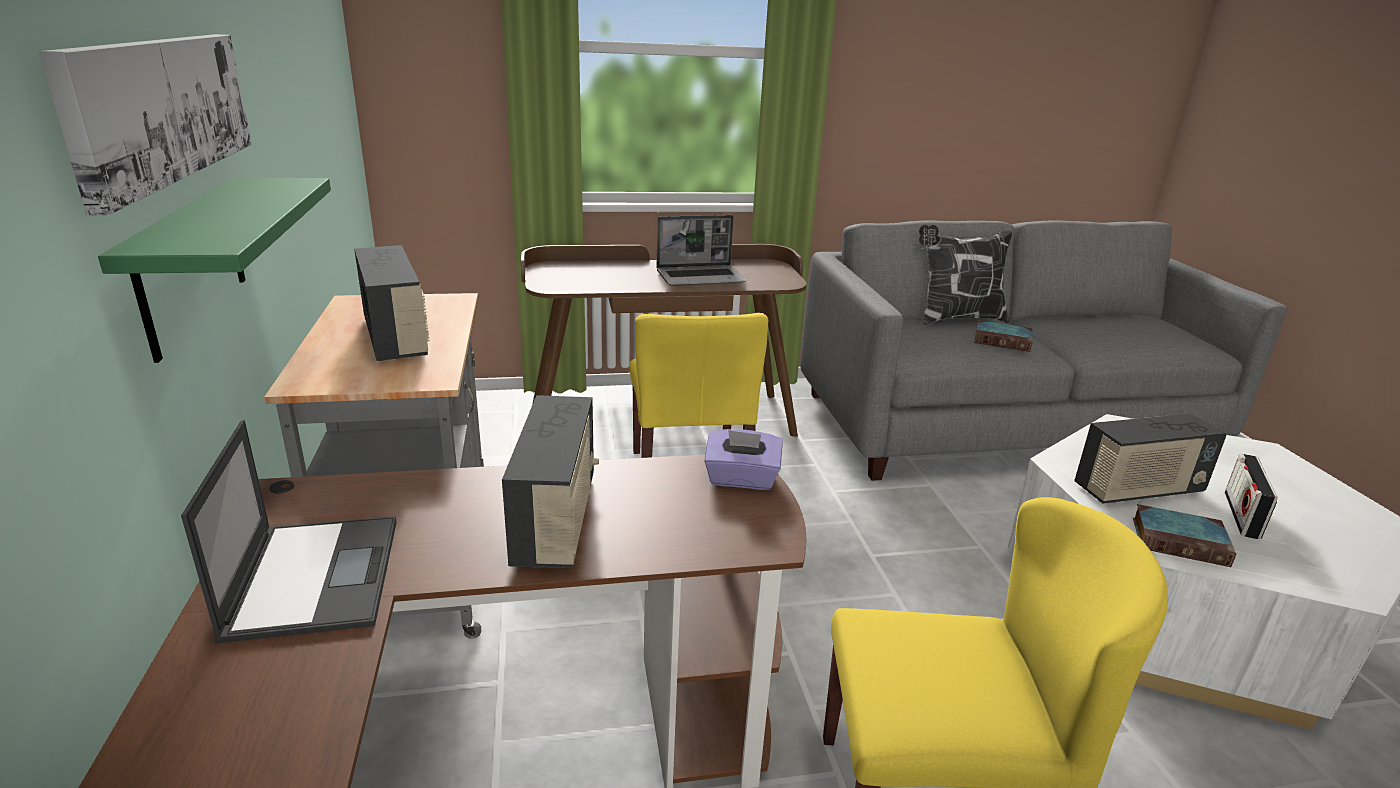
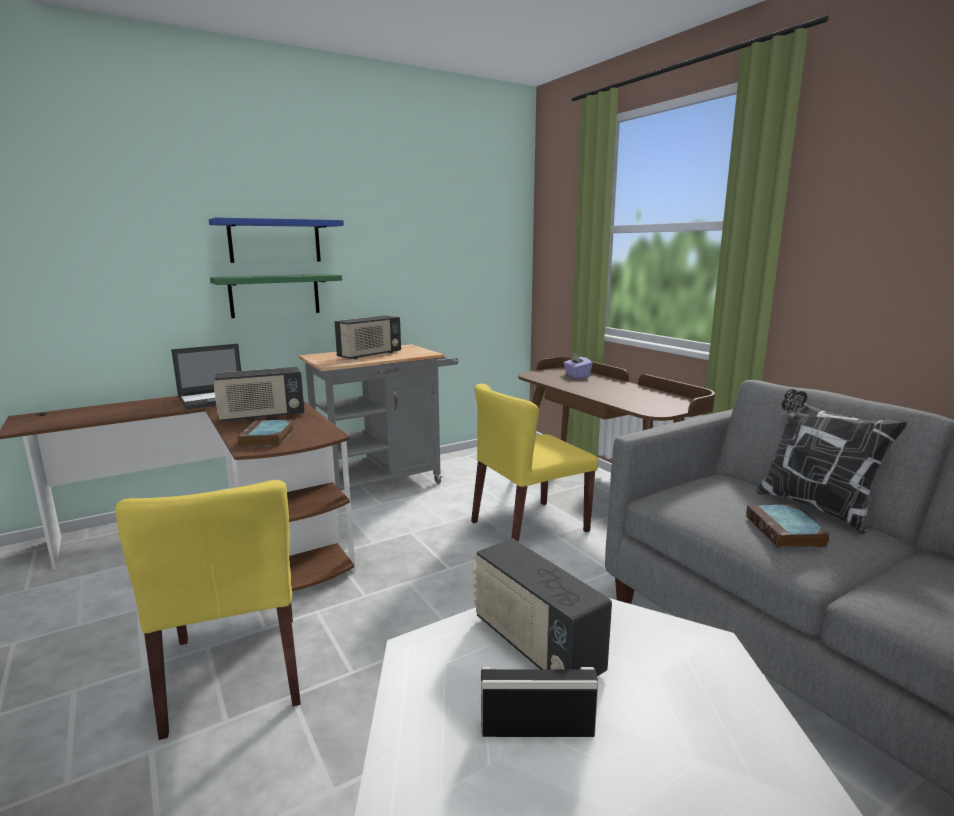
camera: 70 degrees right, 10 degrees down
picture [39,34,252,215] -> blue shelf [209,218,344,263]
laptop [657,215,746,286] -> none
purple tissue box [704,429,783,490] -> purple tissue box moved to [564,353,592,378]
book [1133,504,1237,567] -> book moved to [237,420,293,447]

